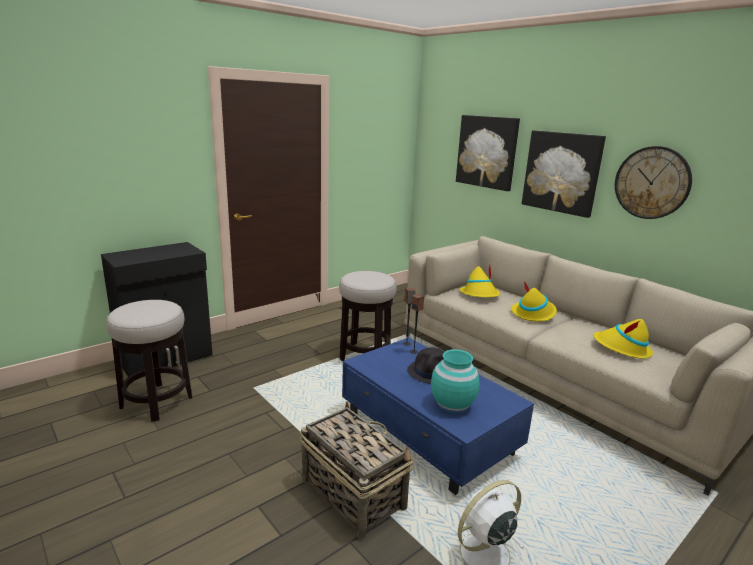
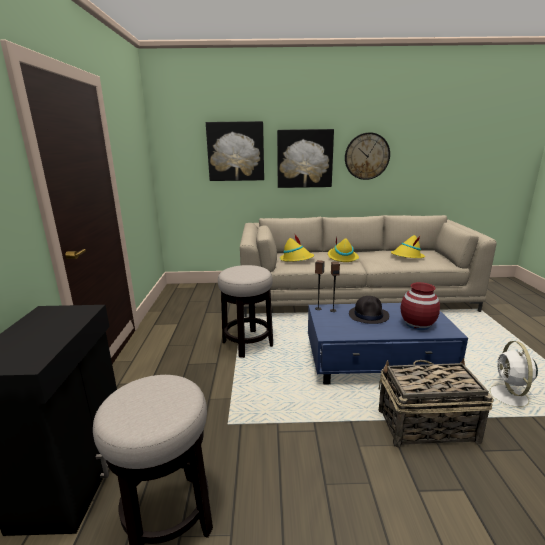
camera: 50 degrees left, 0 degrees up
turquoise vase [431,349,480,413] -> red vase [401,282,440,330]

